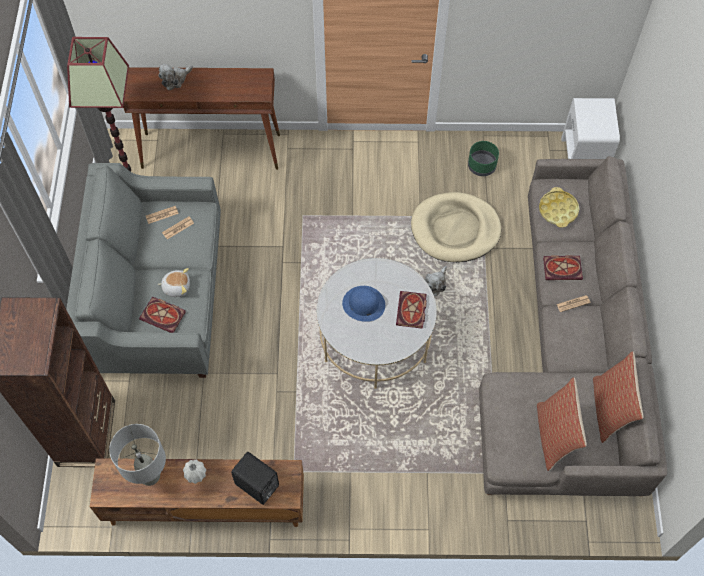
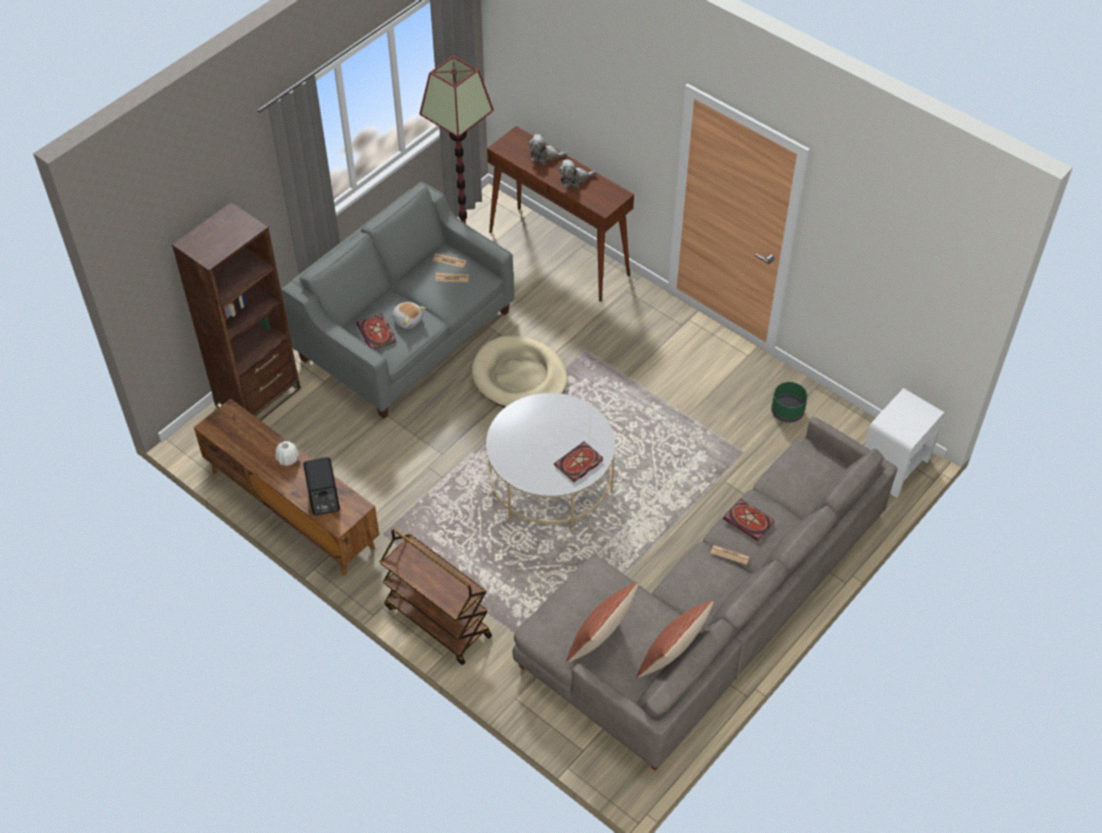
camera: 40 degrees right, 10 degrees down
grey table lamp [109,424,166,486] -> none
blue hat [342,286,385,322] -> none
beige dog bed [411,192,501,262] -> beige dog bed moved to [472,336,568,408]
plush toy [425,266,447,296] -> plush toy moved to [559,159,597,188]
yellow tray [539,187,579,228] -> none
none -> brown cart [380,528,492,665]

